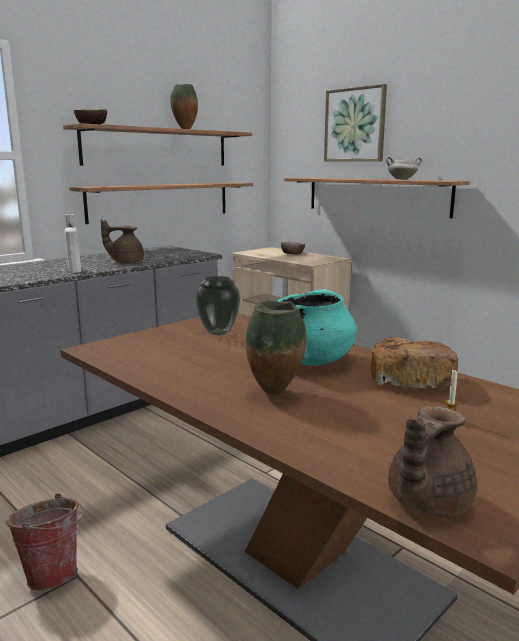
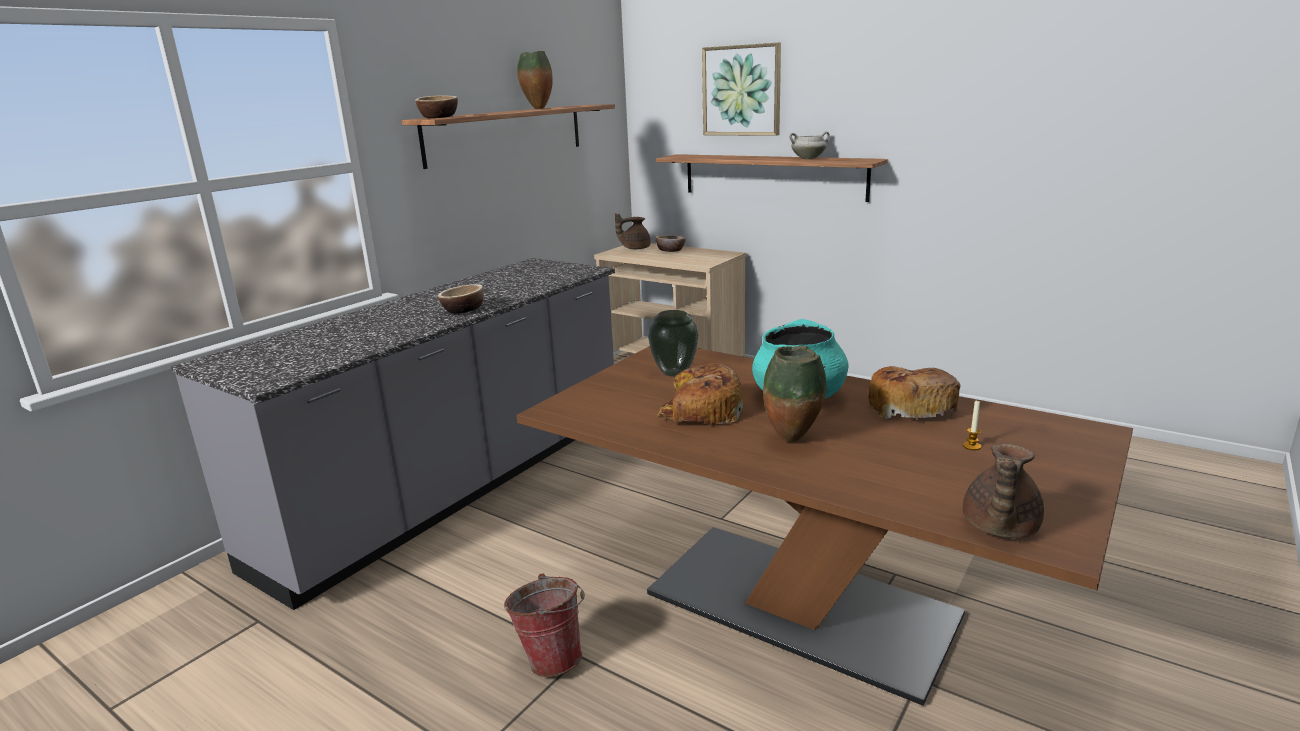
camera: 10 degrees left, 5 degrees up
white bottle [65,214,81,273] -> bowl [438,284,484,314]
shelf [69,182,253,224] -> none
brown teapot [101,219,144,263] -> brown teapot moved to [615,213,651,249]
none -> bread [657,363,743,425]

